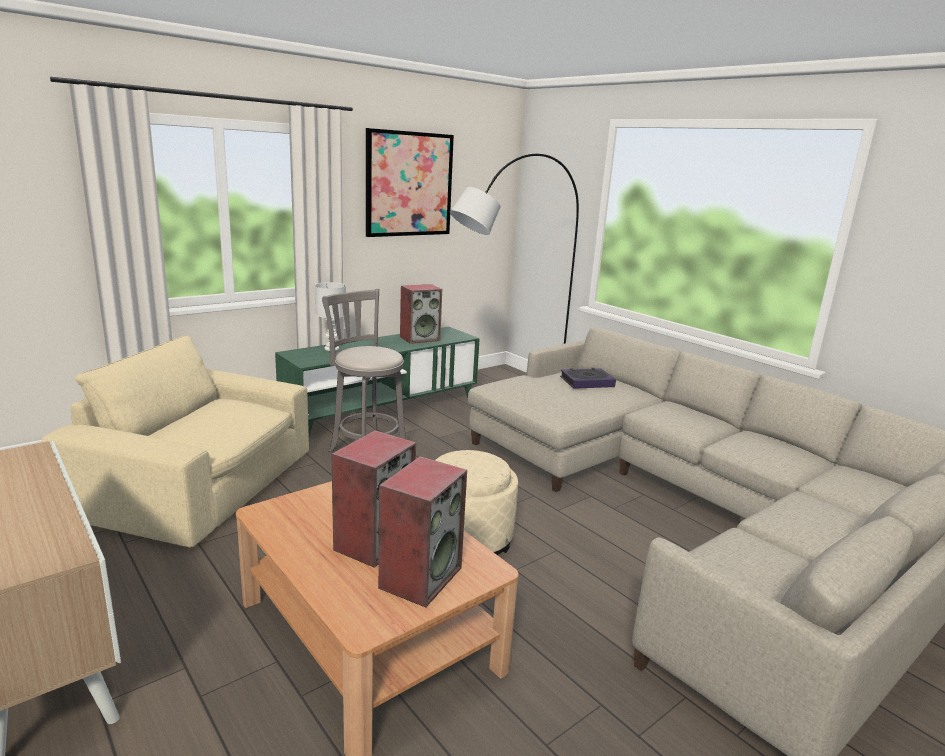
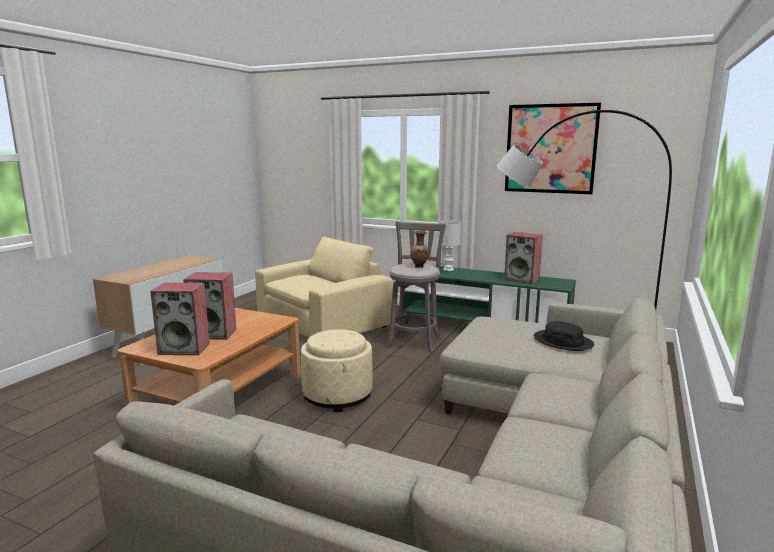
camera: 65 degrees right, 5 degrees down
beige armchair [41,336,309,547] -> beige armchair turned 60 degrees clockwise [255,236,393,338]
book [560,368,616,389] -> black hat [534,321,594,351]
none -> brown vase [410,231,429,268]

